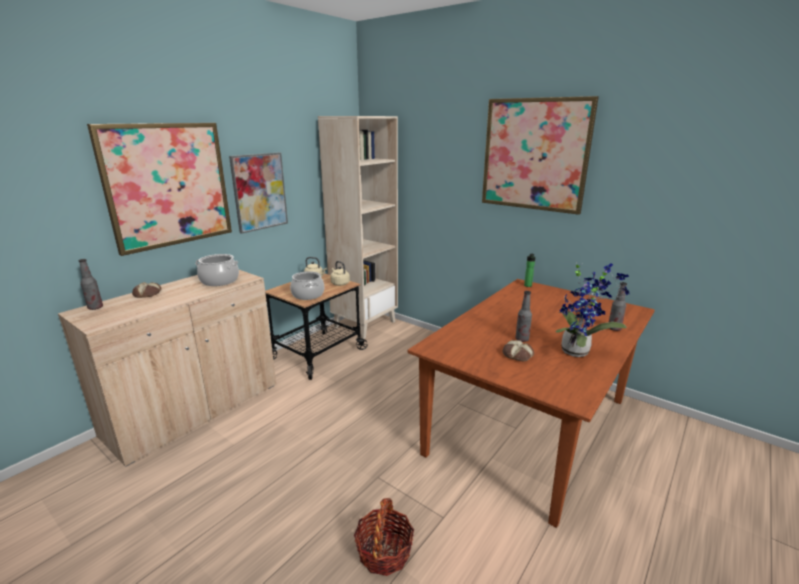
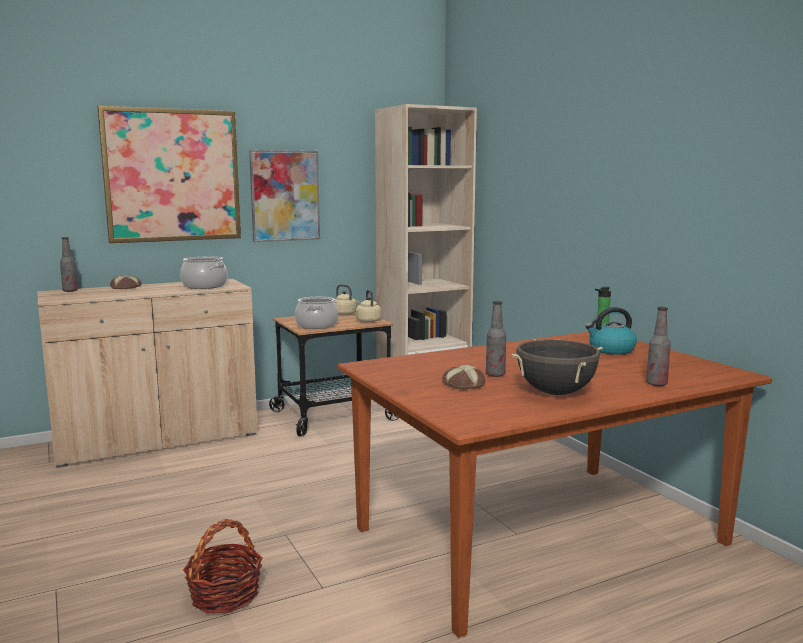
camera: 25 degrees right, 10 degrees down
picture [482,96,599,215] -> none
potted plant [555,261,630,357] -> black cooking pot [511,339,603,395]
none -> kettle [586,307,637,355]

